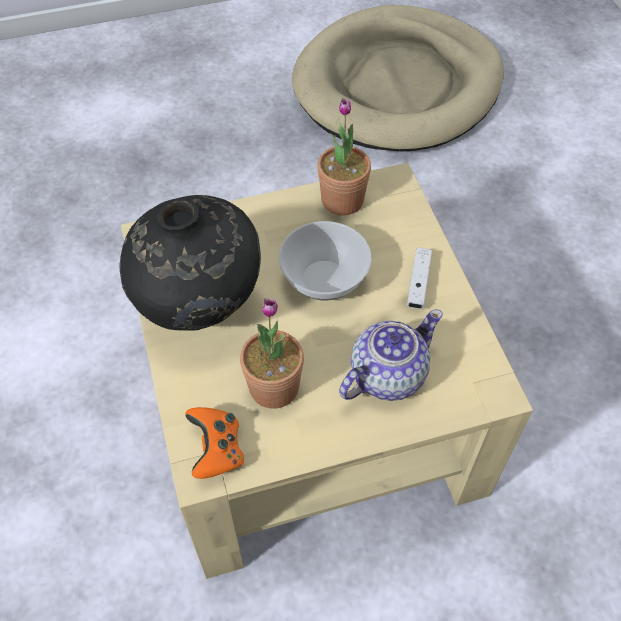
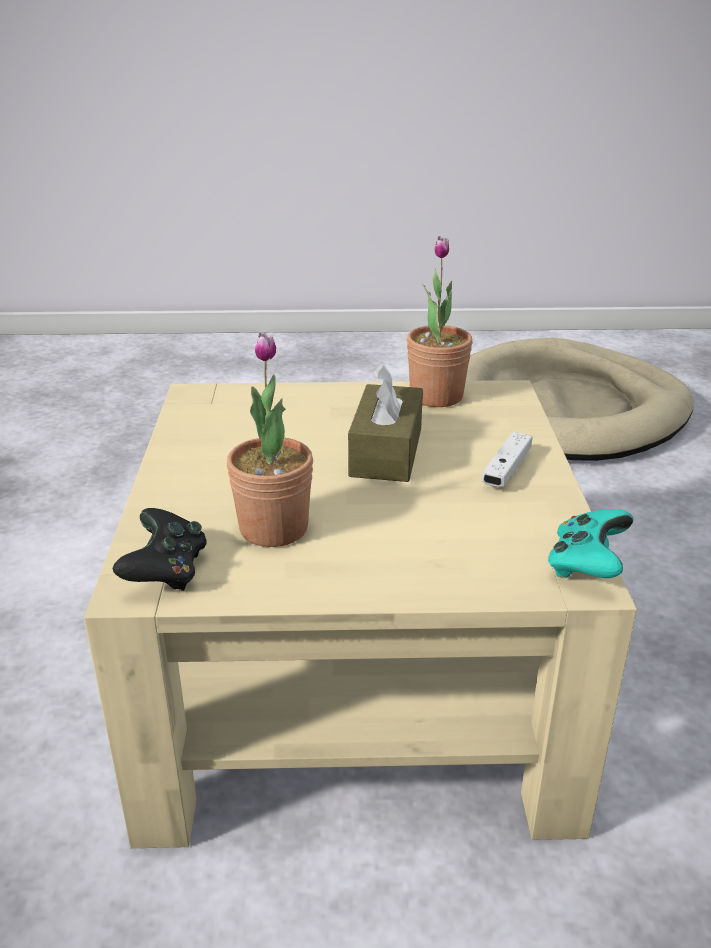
camera: 15 degrees right, 25 degrees down
black vase [119,195,261,331] -> none
orange game controller [185,407,244,479] -> black game controller [113,508,207,591]
bowl [279,221,372,300] -> brown tissue box [348,364,423,482]
teapot [339,309,443,401] -> none
none -> turquoise game controller [548,509,634,578]

